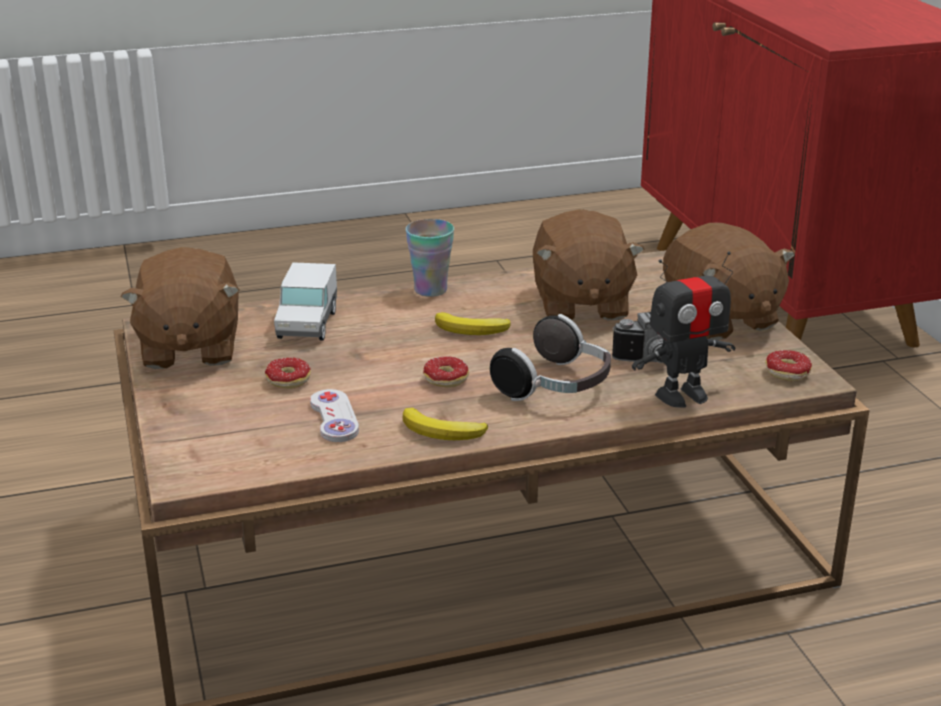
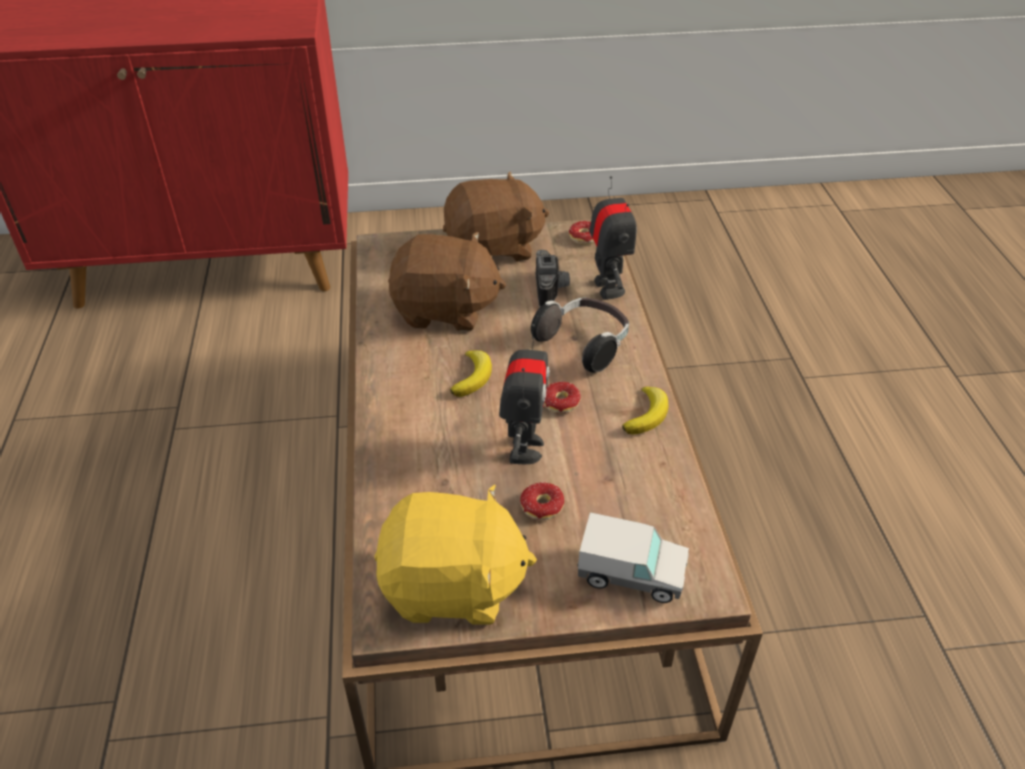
camera: 80 degrees left, 15 degrees up
brown plush toy [121,247,239,369] -> yellow plush toy [374,484,537,625]
toy truck [274,262,337,340] -> toy truck moved to [577,512,689,603]
white game controller [310,389,359,442] -> none
cup [405,219,454,297] -> none
none -> toy robot [499,324,550,464]

